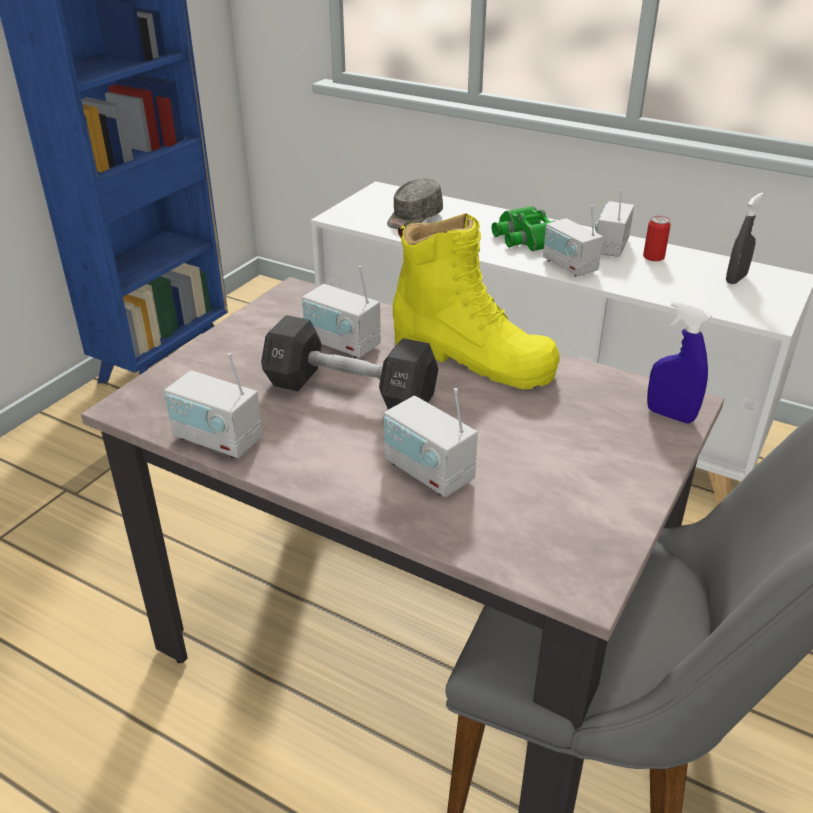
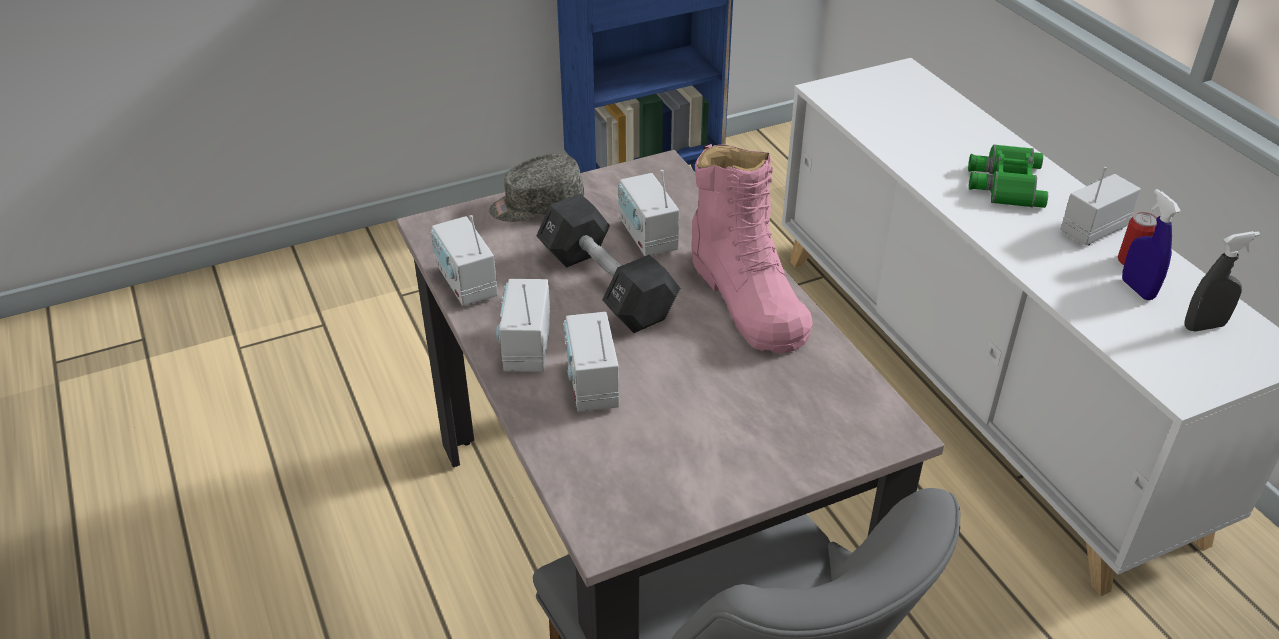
camera: 35 degrees right, 5 degrees up
grey cap [387,178,443,229] -> grey cap moved to [489,154,584,222]
yellow boot [393,213,560,389] -> pink boot [692,144,813,353]
radio [543,205,603,277] -> radio moved to [496,279,551,372]
blue spray bottle [647,301,711,424] -> blue spray bottle moved to [1122,189,1181,300]

